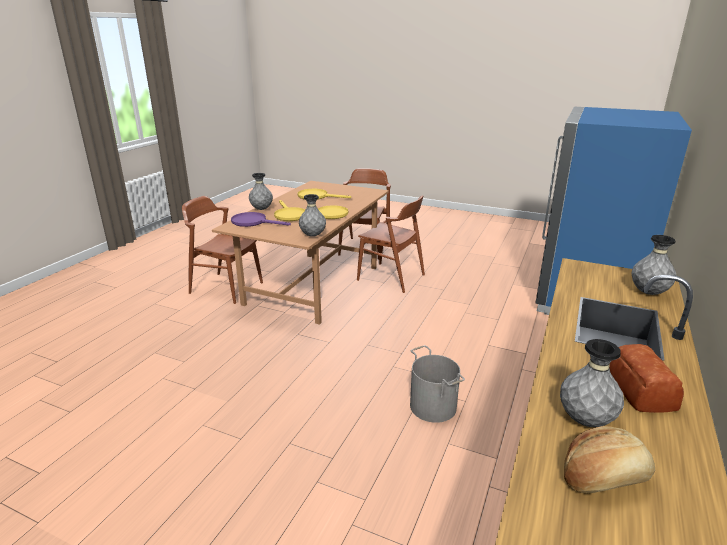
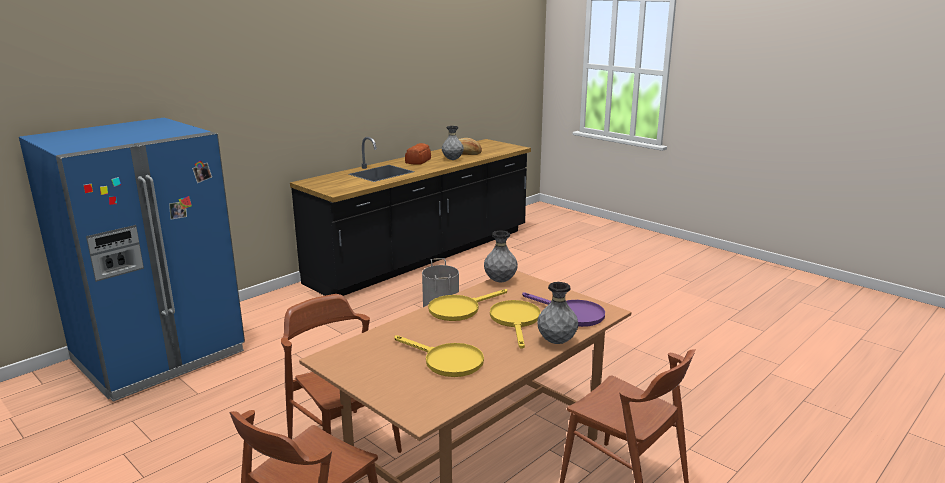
camera: 160 degrees left, 5 degrees down
grey vase [632,235,676,295] -> none

